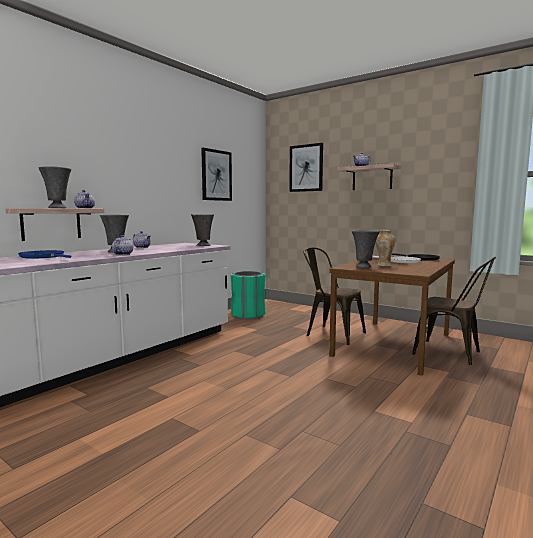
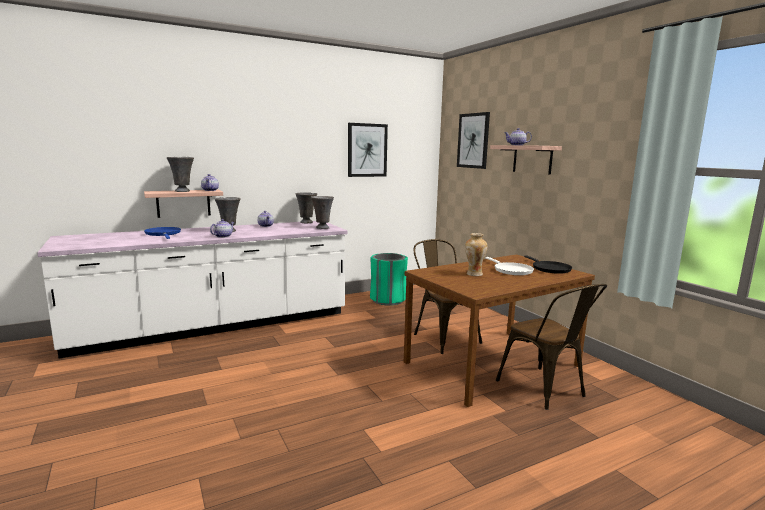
camera: 25 degrees right, 5 degrees up
grey vase [352,230,380,268] -> grey vase moved to [296,193,317,223]

